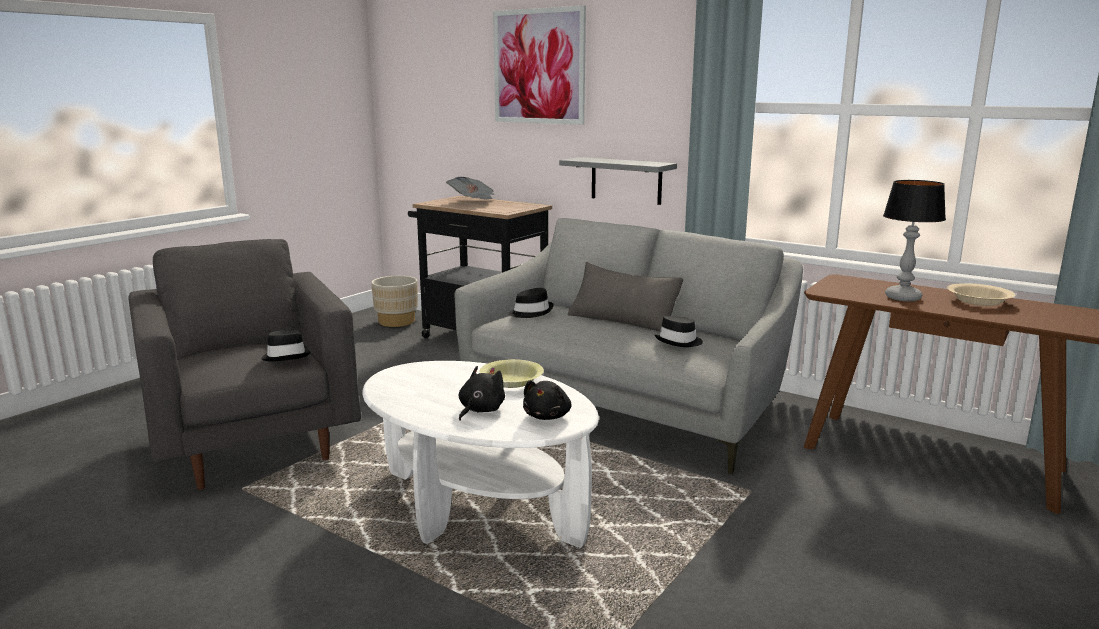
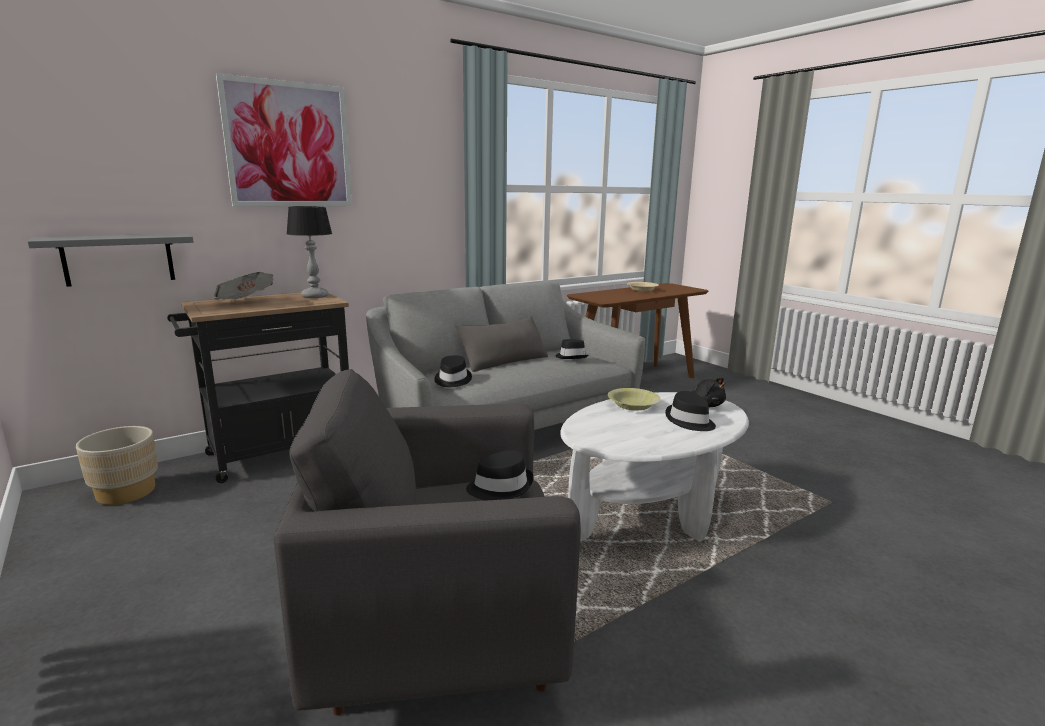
camera: 70 degrees left, 0 degrees up
black plush toy [459,366,505,421] -> black hat [665,391,716,431]
grey shelf [559,157,677,205] -> grey shelf moved to [28,233,194,287]
table lamp [883,180,946,302] -> table lamp moved to [287,206,332,298]

